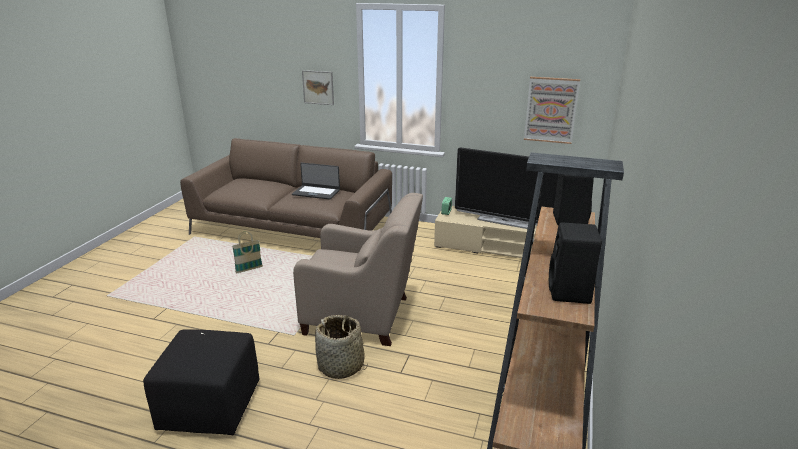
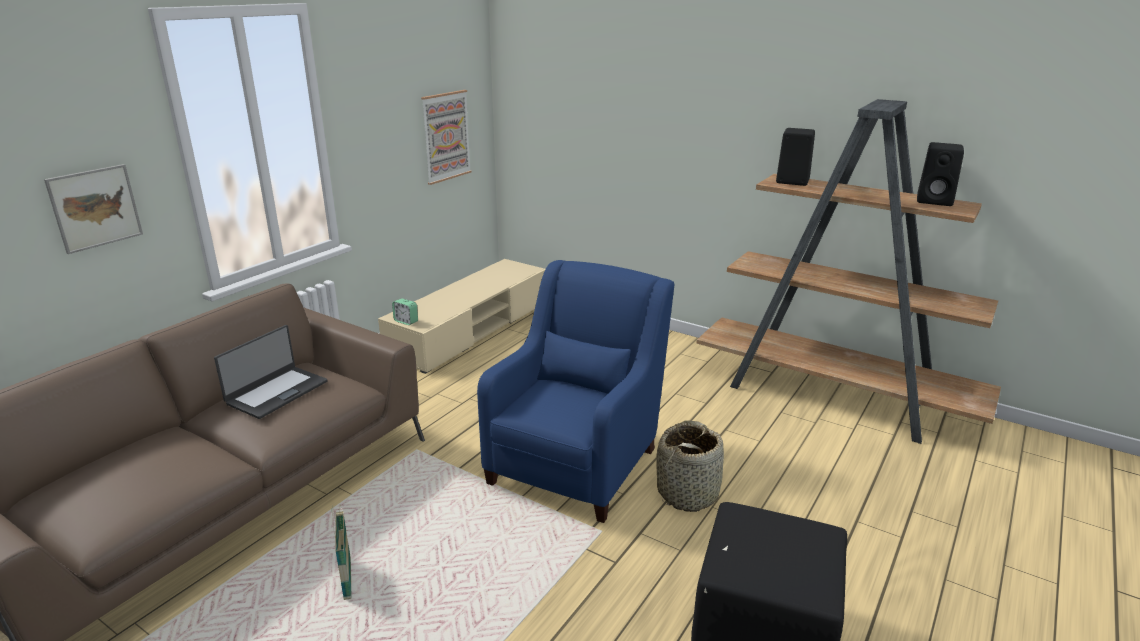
camera: 75 degrees left, 0 degrees up
beige armchair [293,193,423,346] -> blue armchair [477,260,674,523]
television [455,147,558,229] -> none

